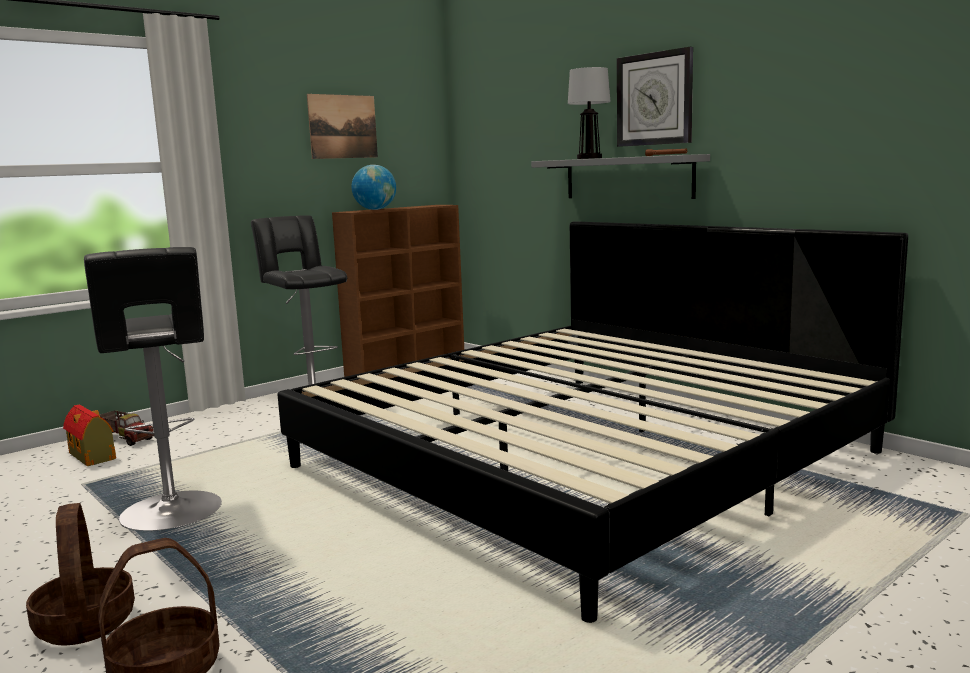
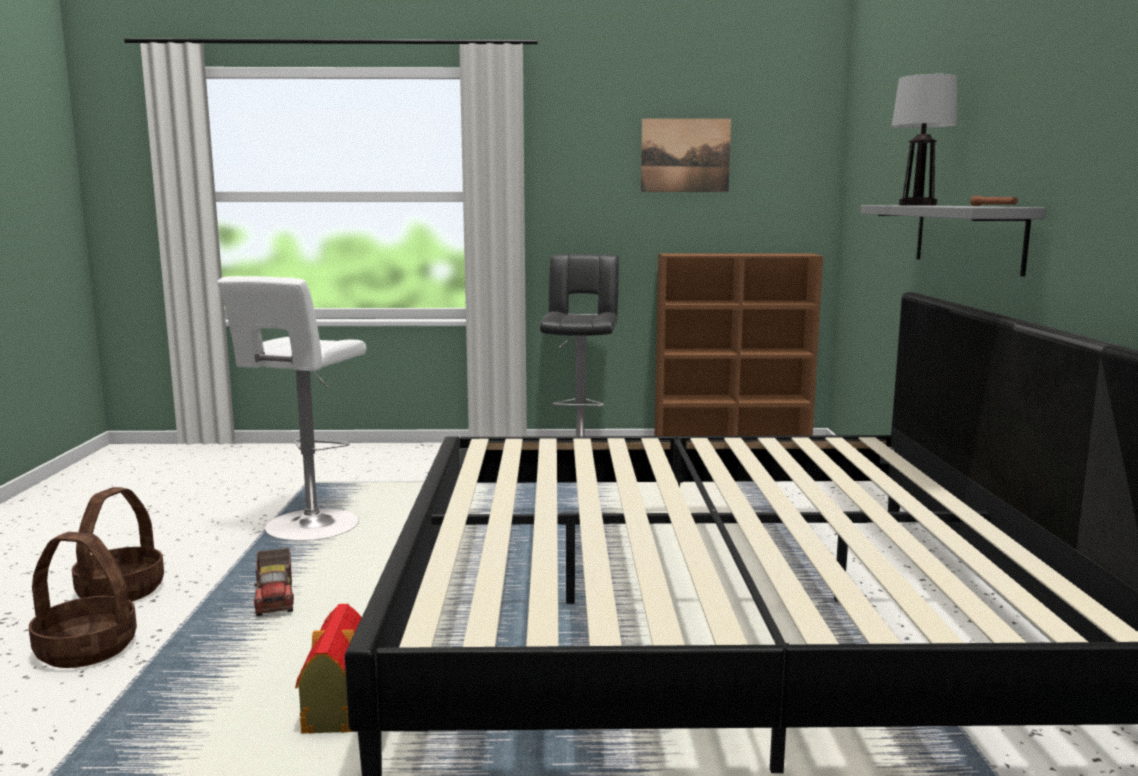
camera: 40 degrees right, 0 degrees up
toy house [63,404,116,466] -> toy house moved to [295,604,362,734]
black stool [84,247,222,531] -> white stool [217,276,367,541]
toy truck [100,410,154,446] -> toy truck moved to [254,548,294,616]
globe [352,165,396,210] -> none
wall clock [617,47,693,147] -> none

